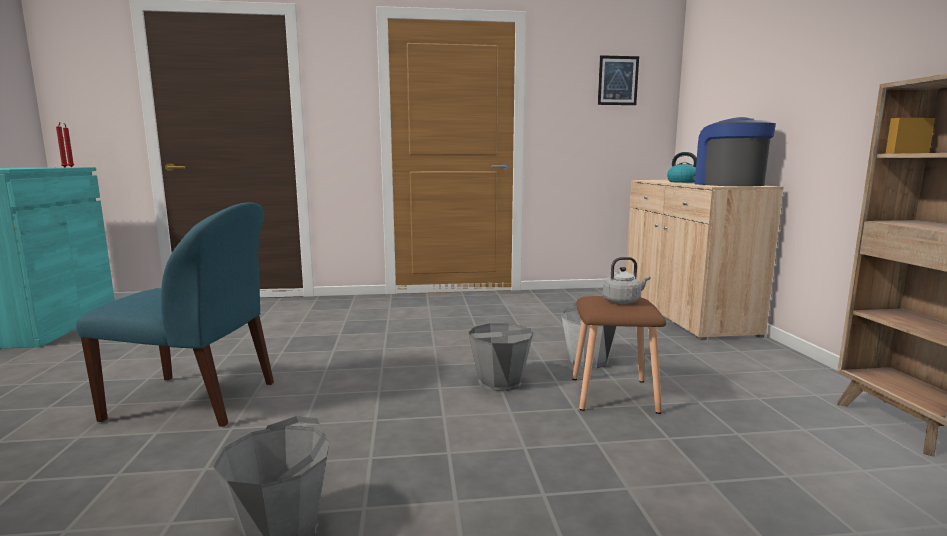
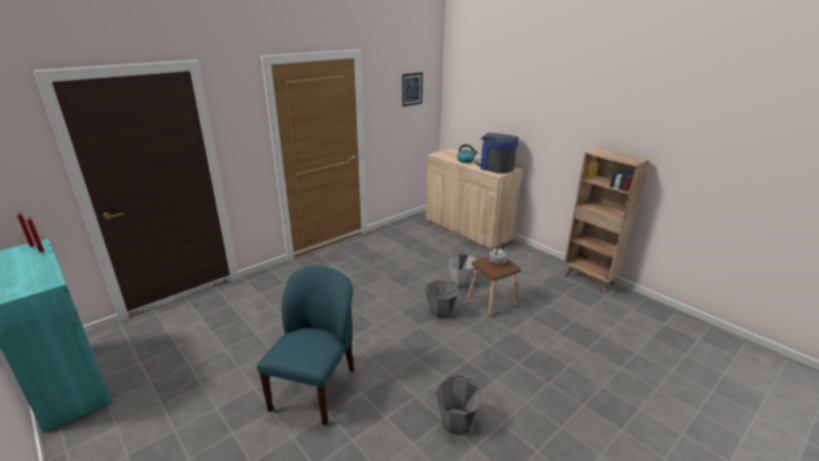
camera: 35 degrees left, 15 degrees up
blue chair [76,202,274,427] -> blue chair turned 45 degrees counterclockwise [257,266,354,425]

